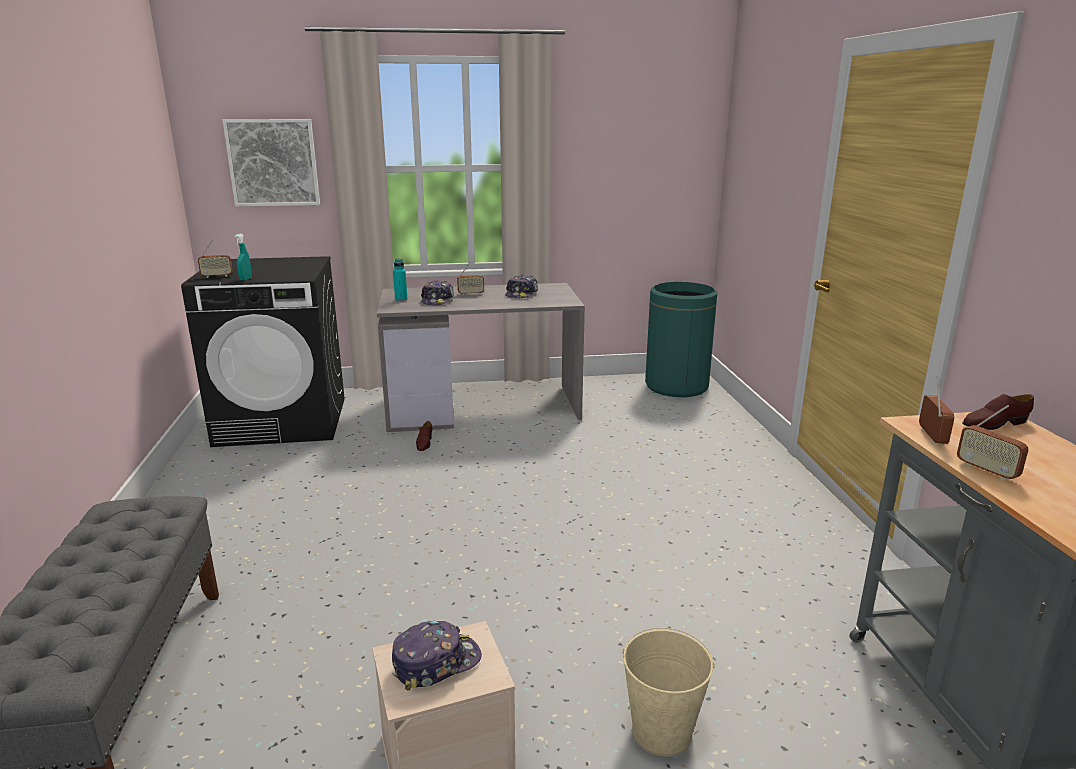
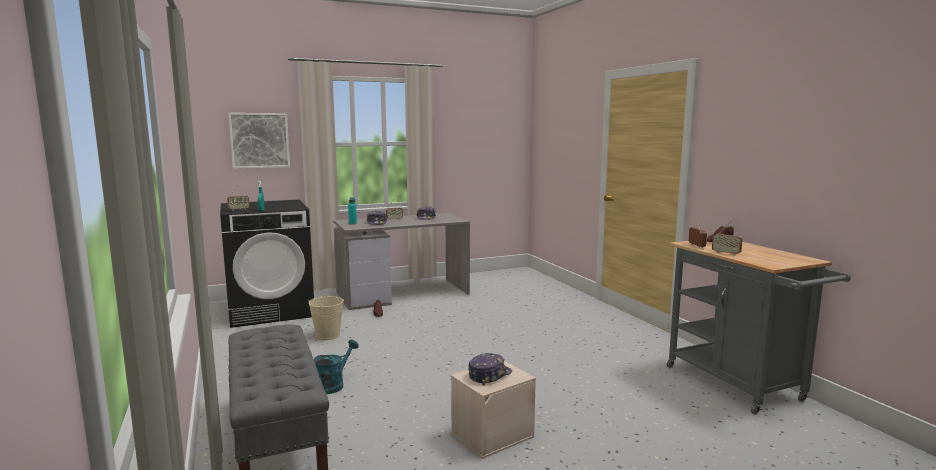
camera: 15 degrees left, 10 degrees down
beige bucket [622,628,715,756] -> beige bucket moved to [308,296,344,340]
green trash can [645,282,717,397] -> none
none -> turquoise watering can [313,340,359,394]

